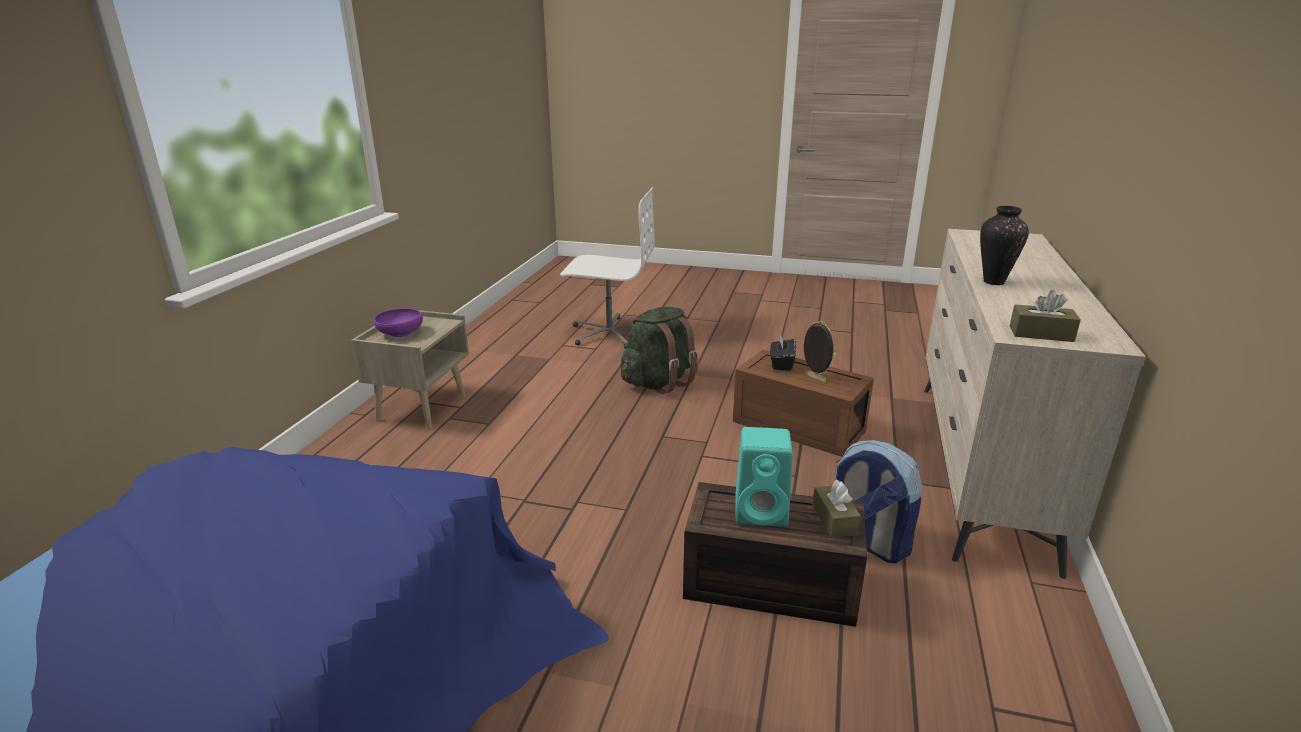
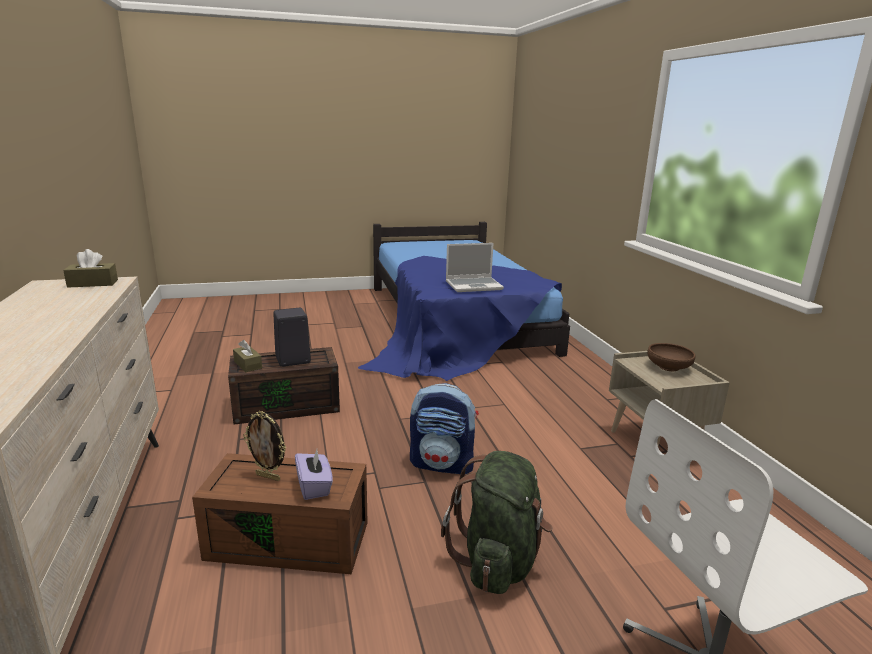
camera: 150 degrees right, 5 degrees down
purple bowl [374,308,423,337] -> brown bowl [648,343,695,371]
turquoise speaker [735,427,793,527] -> black speaker [274,308,311,367]
black tissue box [770,335,796,371] -> purple tissue box [295,449,333,500]
backpack [835,440,922,563] -> backpack moved to [410,383,479,474]
vase [980,206,1029,285] -> none
none -> laptop [446,243,504,292]

